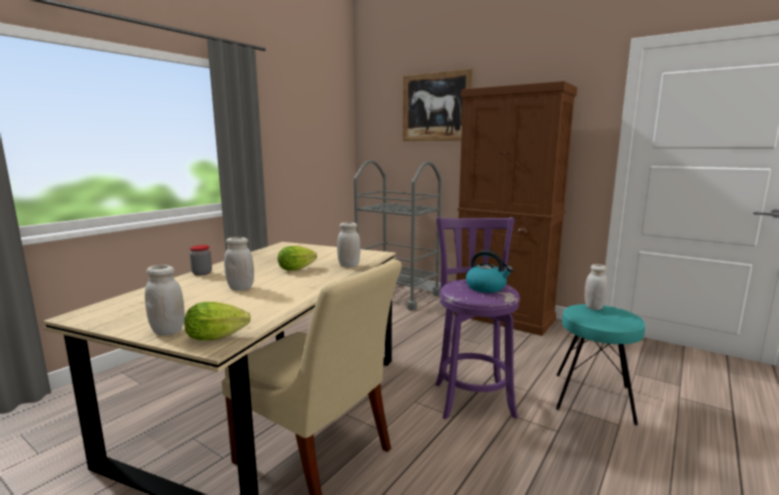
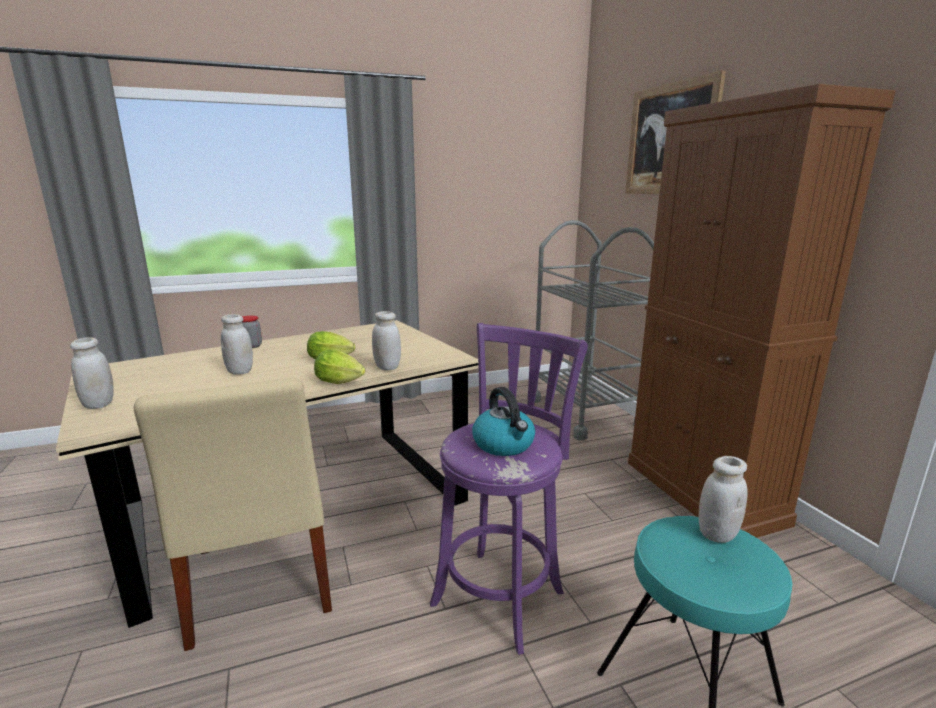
camera: 35 degrees right, 5 degrees up
lettuce [184,302,251,340] -> lettuce moved to [314,350,365,384]

